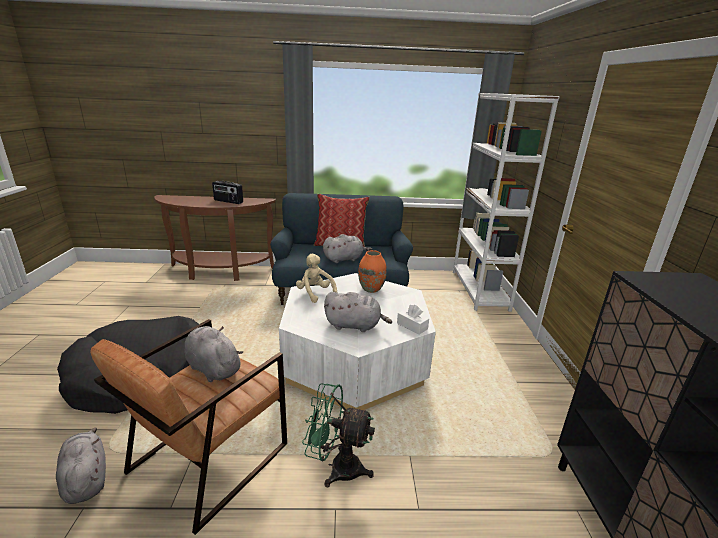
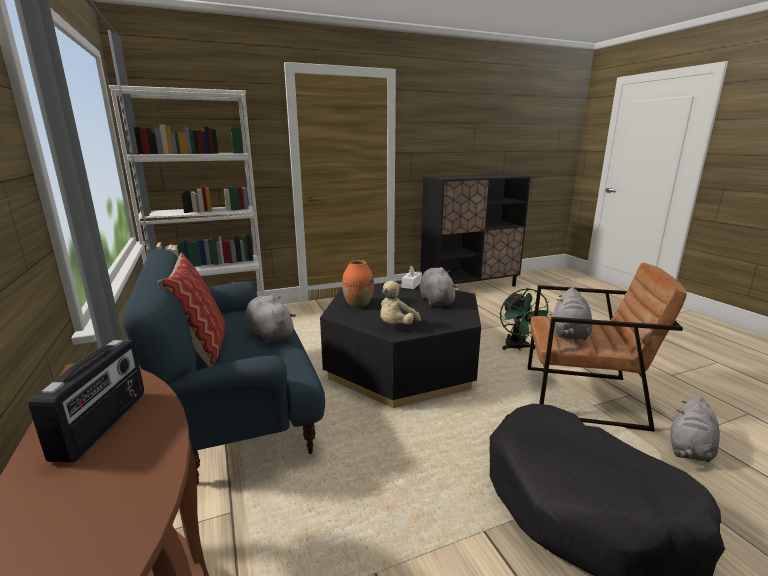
camera: 110 degrees left, 5 degrees down
white coffee table [279,273,436,410] -> black coffee table [320,280,481,408]

